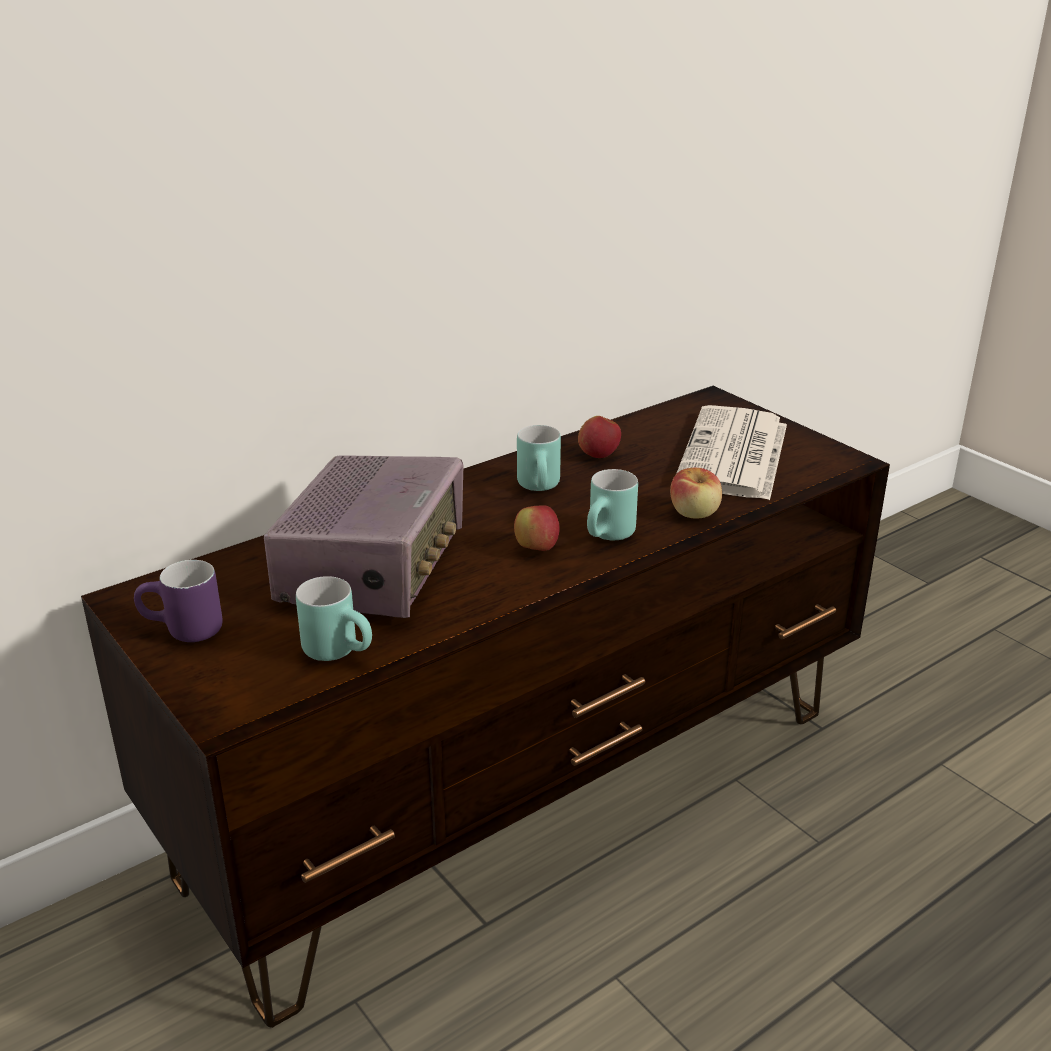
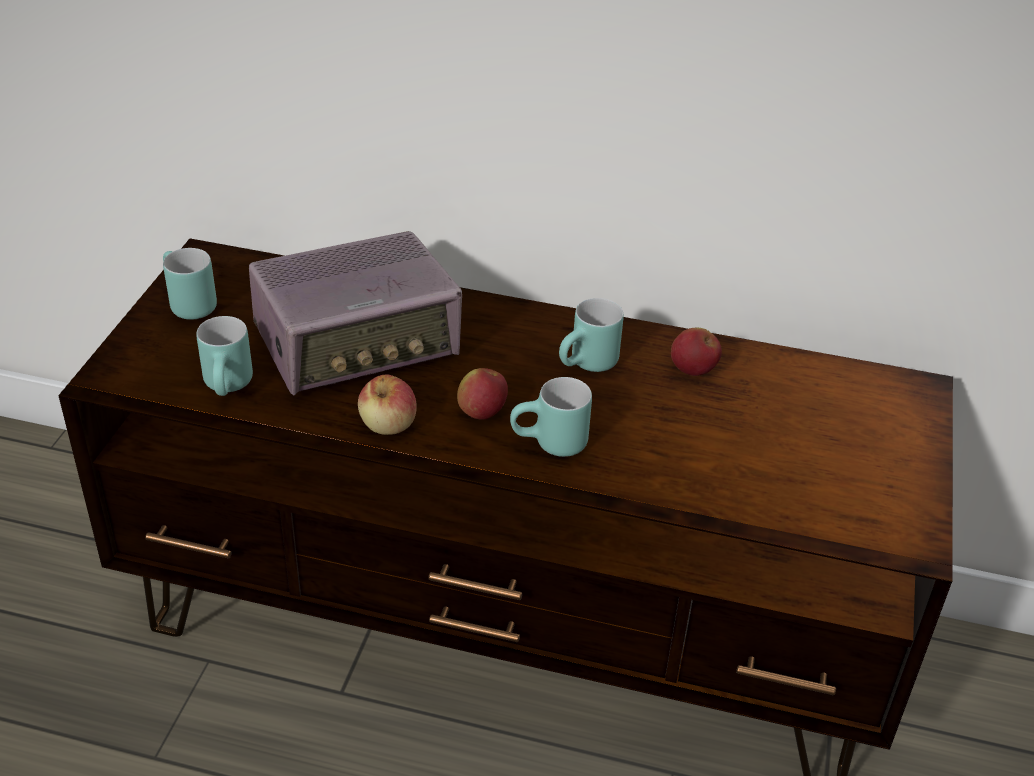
camera: 50 degrees right, 10 degrees up
purple mug [134,560,223,642] -> turquoise mug [163,248,217,319]
apple [670,468,722,519] -> apple moved to [358,374,417,435]
newspaper [676,405,787,500] -> none

